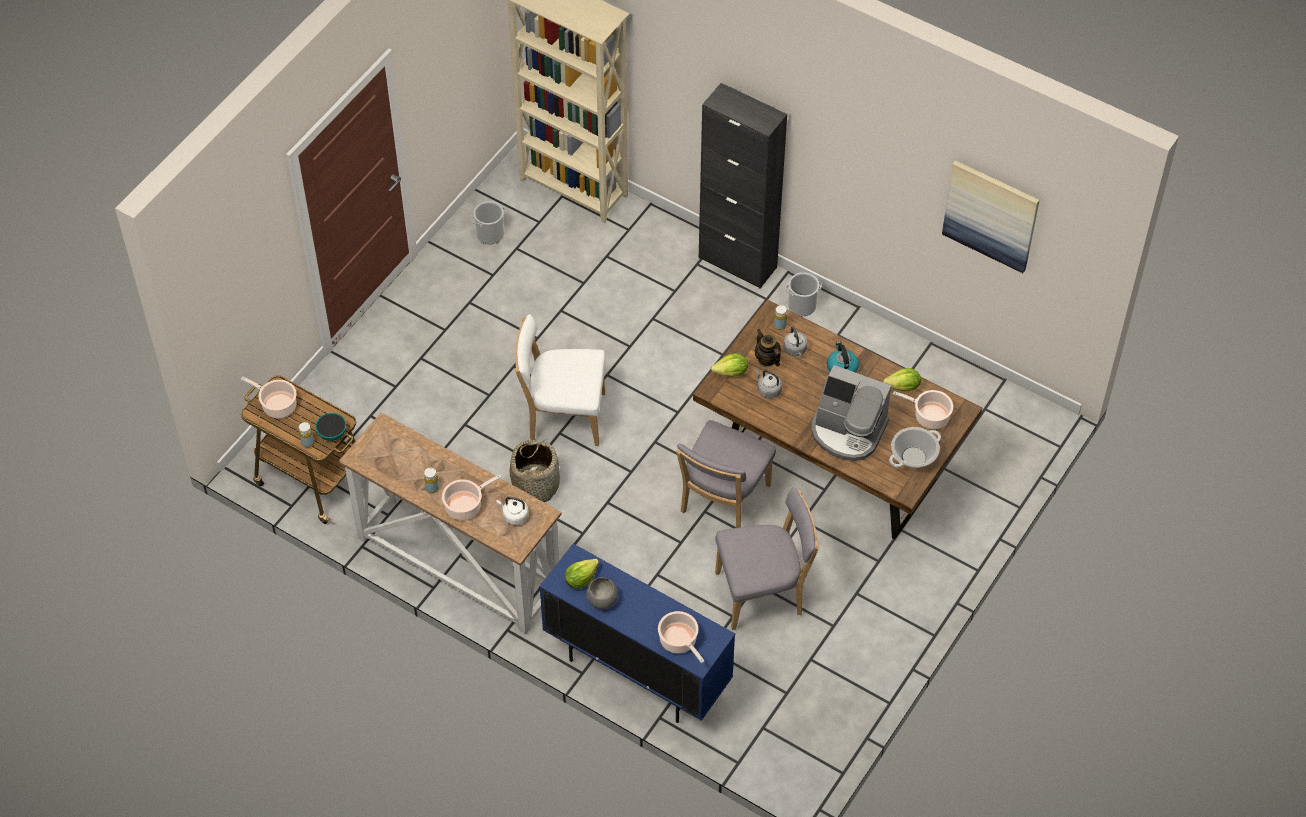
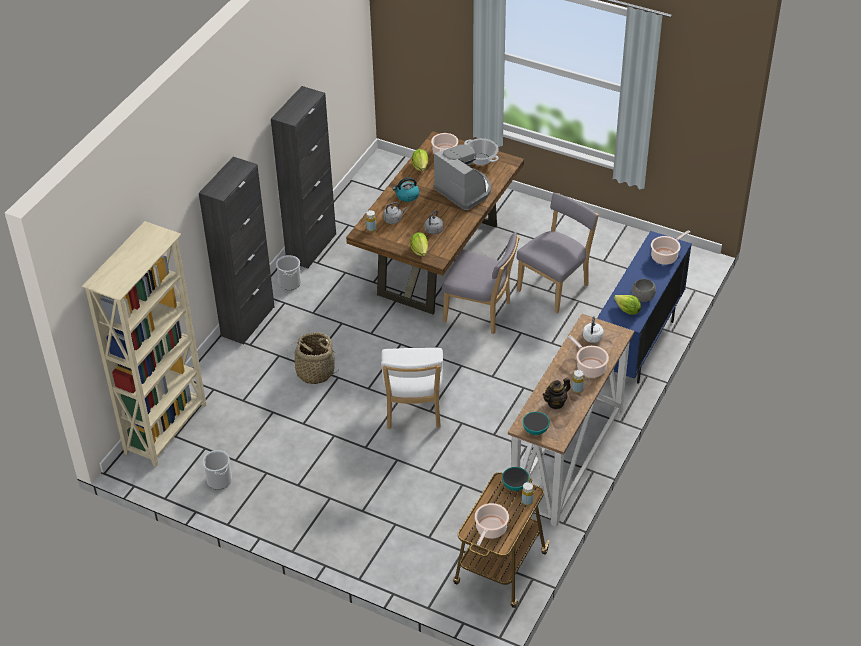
camera: 95 degrees left, 10 degrees down
basket [510,439,560,502] -> basket moved to [287,332,336,384]
grey chair [715,488,819,630] -> grey chair turned 60 degrees clockwise [517,193,599,313]
teapot [755,329,781,367] -> teapot moved to [543,378,571,409]
coffee machine [811,365,891,461] -> coffee machine turned 60 degrees counterclockwise [434,144,491,210]
picture [942,161,1040,273] -> none
none -> black cabinet [271,86,336,268]
none -> bowl [523,412,550,435]

